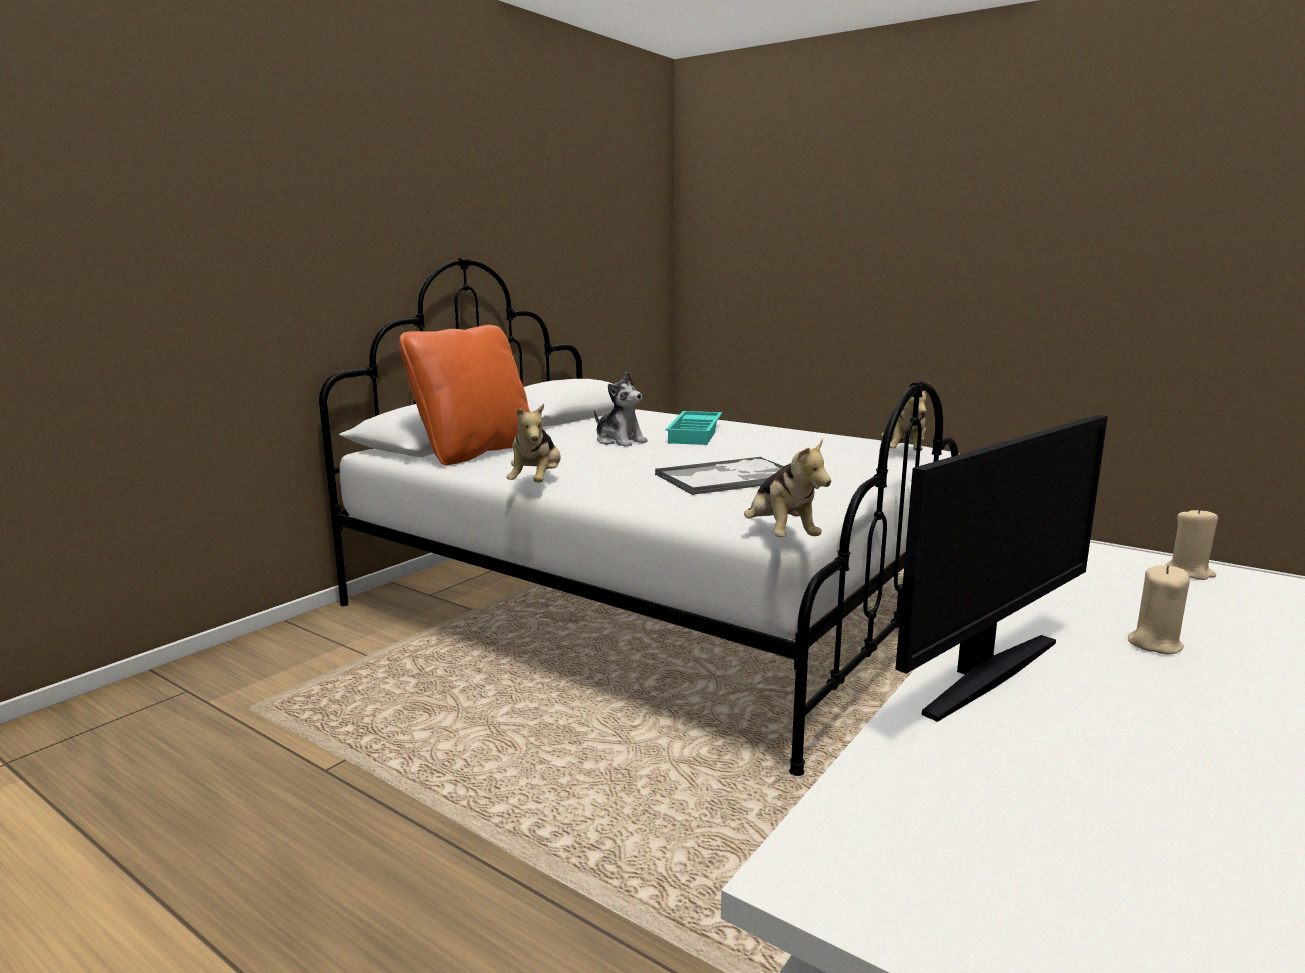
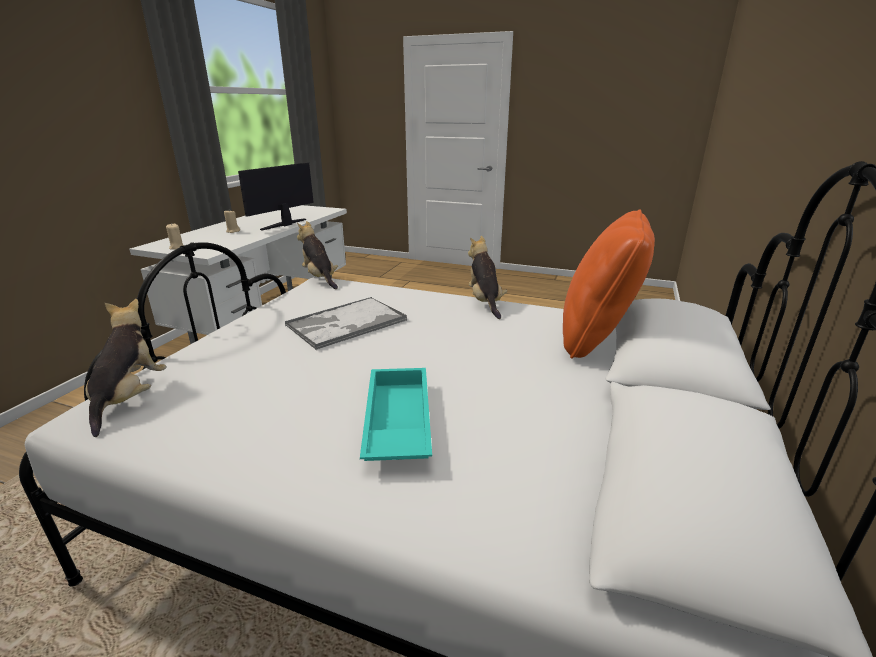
camera: 165 degrees right, 10 degrees up
plush toy [594,372,648,447] -> none

